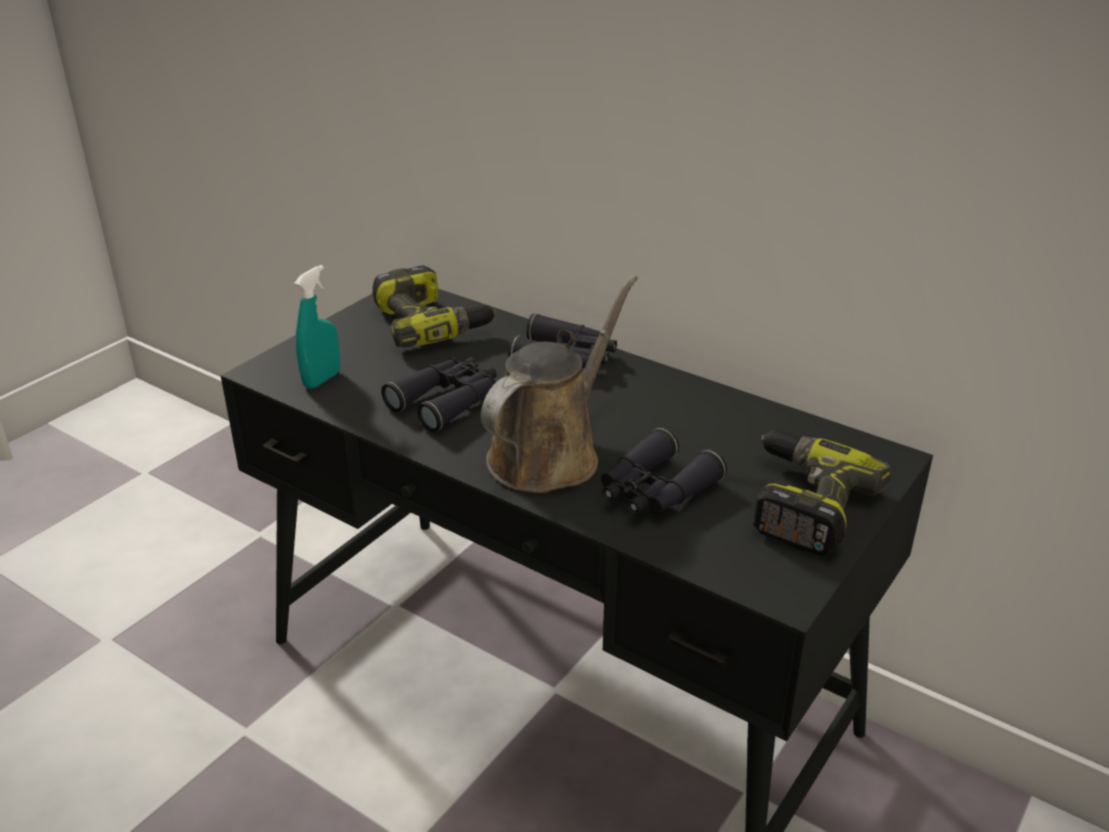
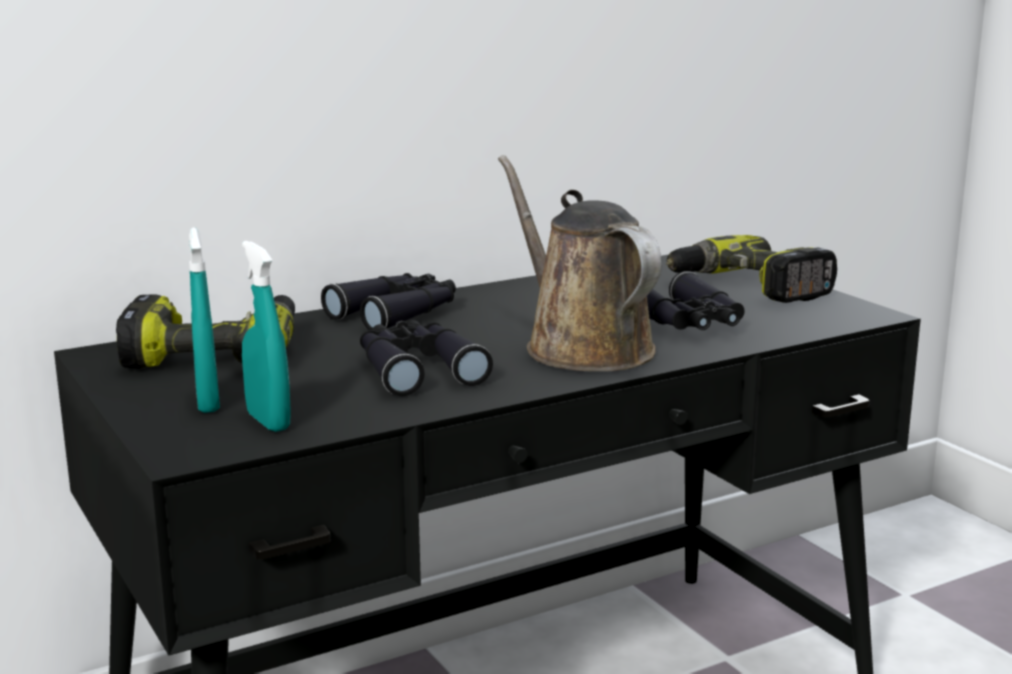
camera: 65 degrees left, 15 degrees down
none -> turquoise spray bottle [189,227,220,413]

